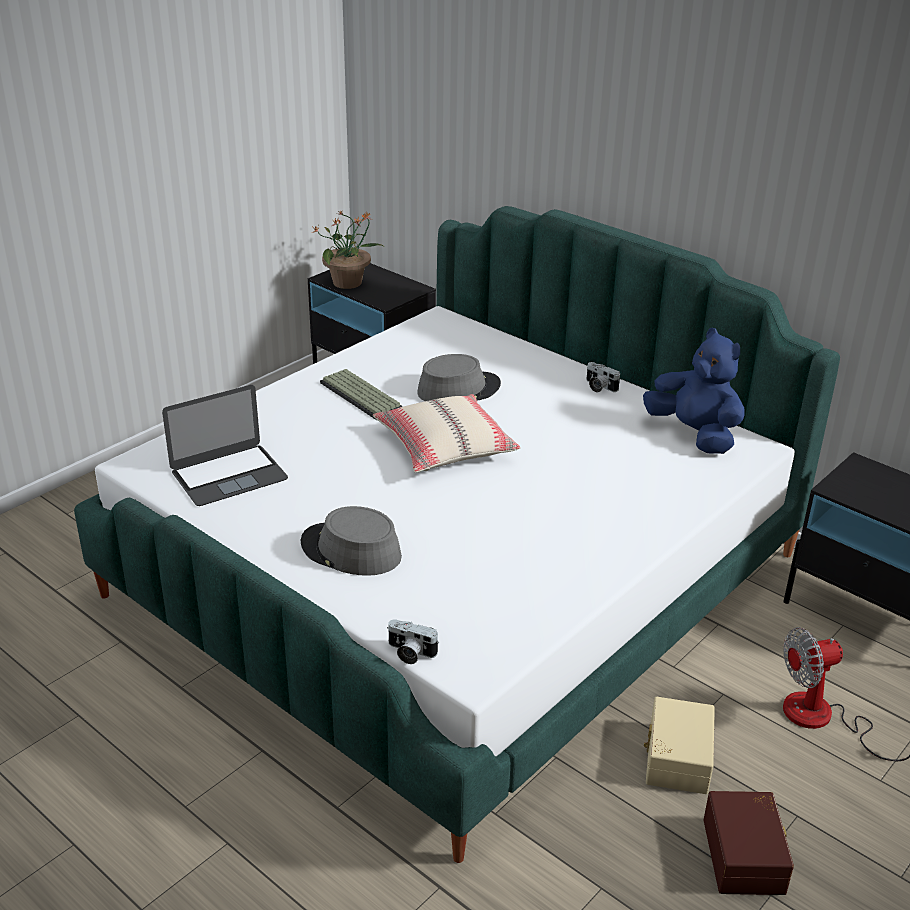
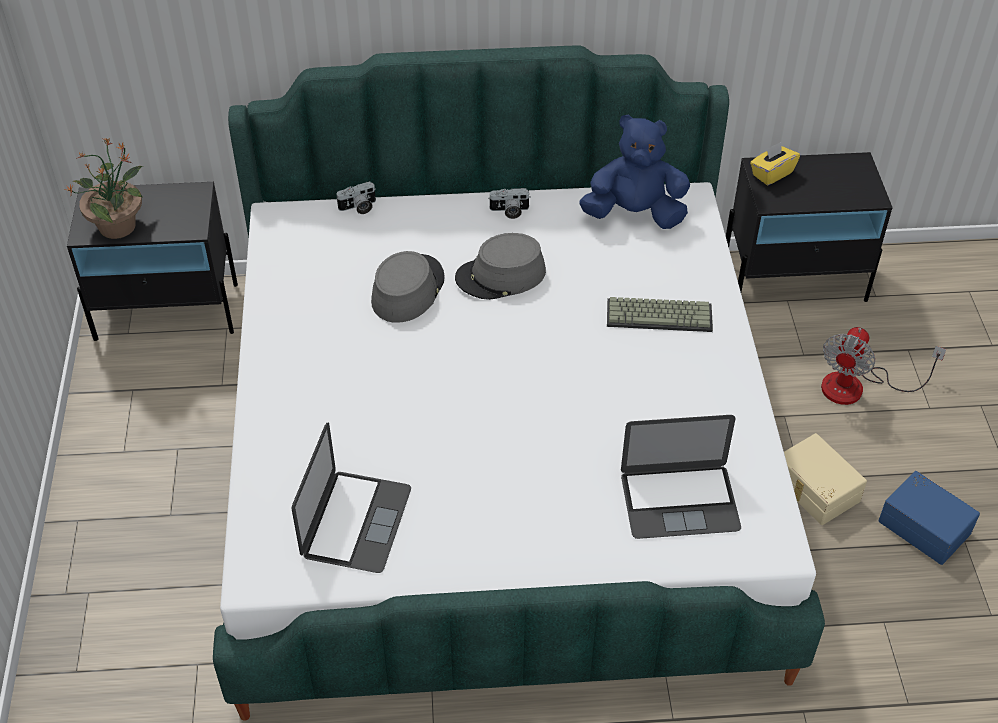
camera: 45 degrees left, 15 degrees up
grey hat [301,506,402,576] -> grey hat moved to [455,233,546,300]
keyboard [320,369,403,420] -> keyboard moved to [607,297,713,332]
beige pillow [373,394,521,473] -> none
camera [387,619,439,664] -> camera moved to [336,181,376,214]
brown storage box [704,791,794,895] -> blue storage box [878,471,980,565]
none -> laptop [621,415,741,539]
none -> yellow tissue box [750,142,800,185]

